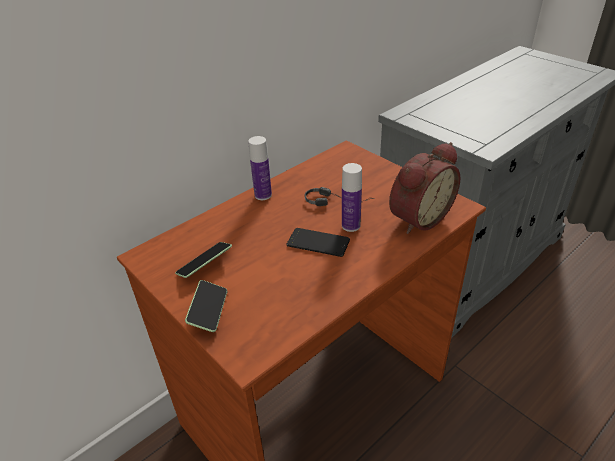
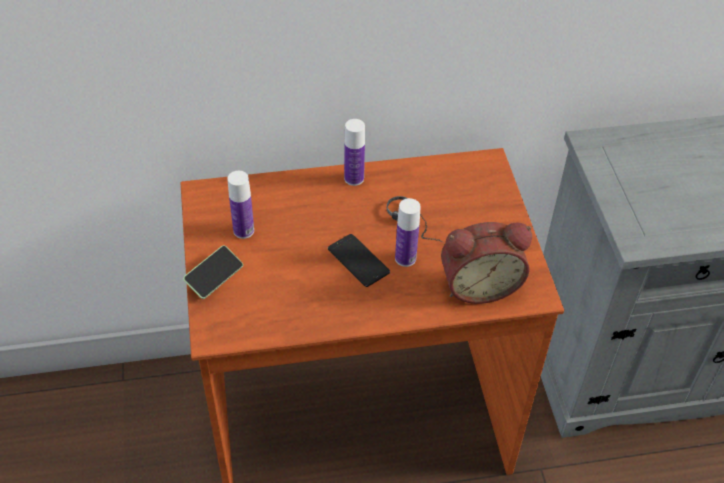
camera: 30 degrees right, 10 degrees up
phone [175,242,232,278] -> bottle [227,171,254,239]

